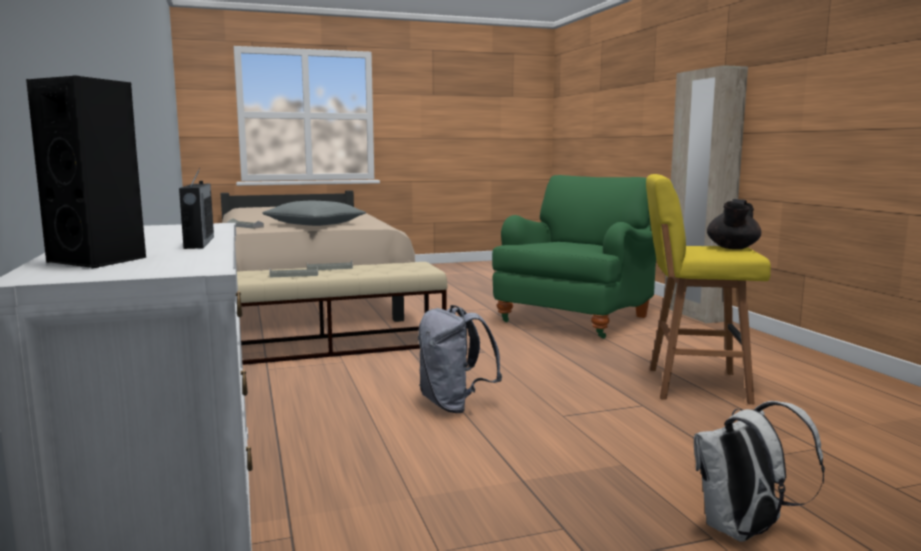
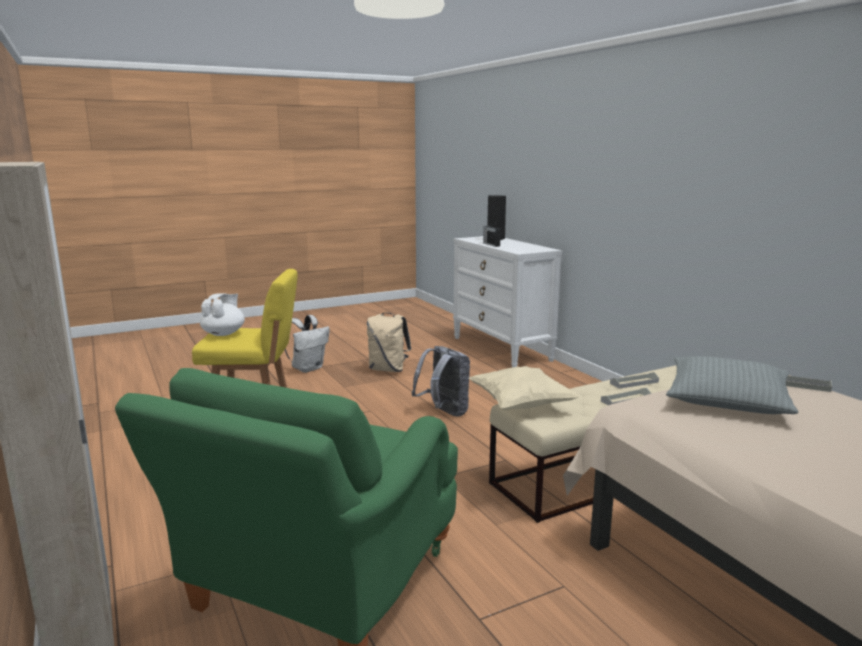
camera: 170 degrees right, 5 degrees up
black teapot [707,199,761,249] -> white teapot [200,293,245,336]
none -> beige backpack [367,312,412,372]
none -> beige pillow [469,366,580,410]

